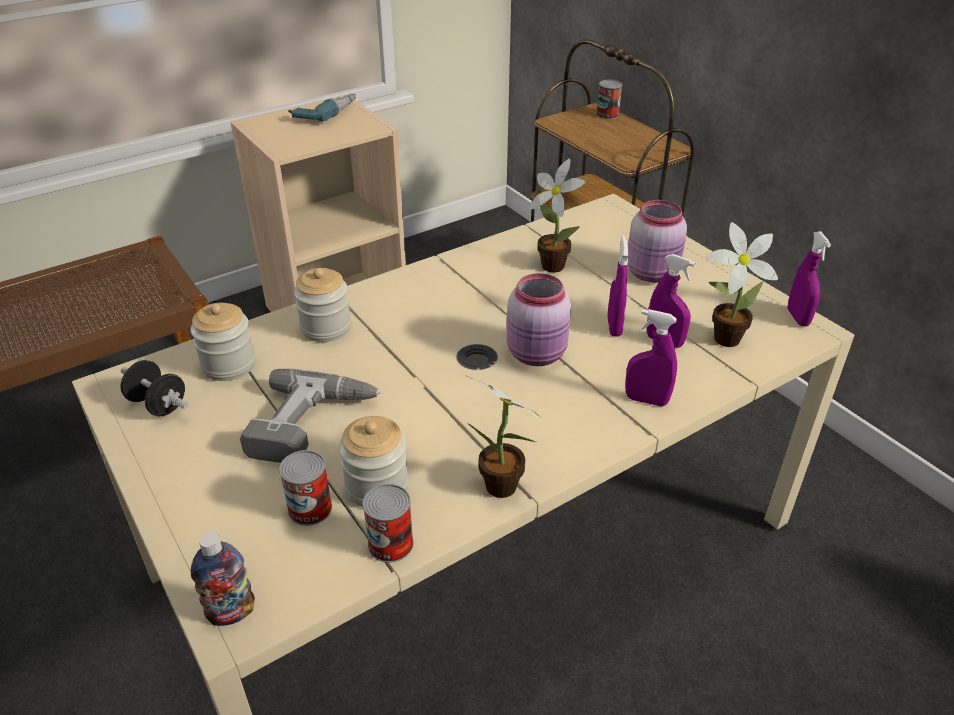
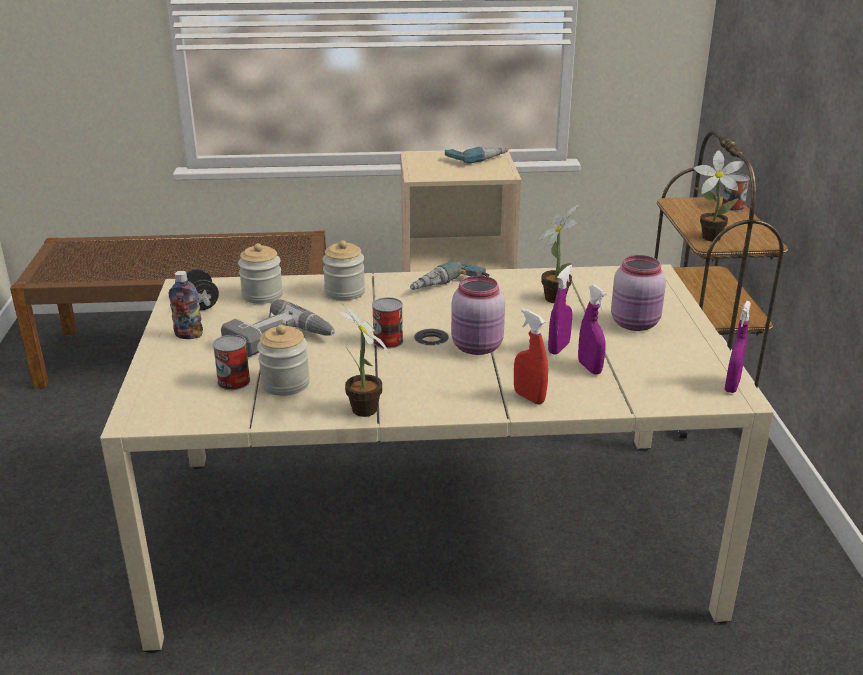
camera: 30 degrees right, 10 degrees down
bottle [191,532,255,626] -> bottle moved to [169,271,203,339]
can [363,484,414,563] -> can moved to [372,297,403,349]
purple spray bottle [625,309,677,407] -> red spray bottle [514,308,548,405]
potted plant [705,222,778,347] -> potted plant moved to [694,150,744,241]
none -> power drill [410,261,489,290]

